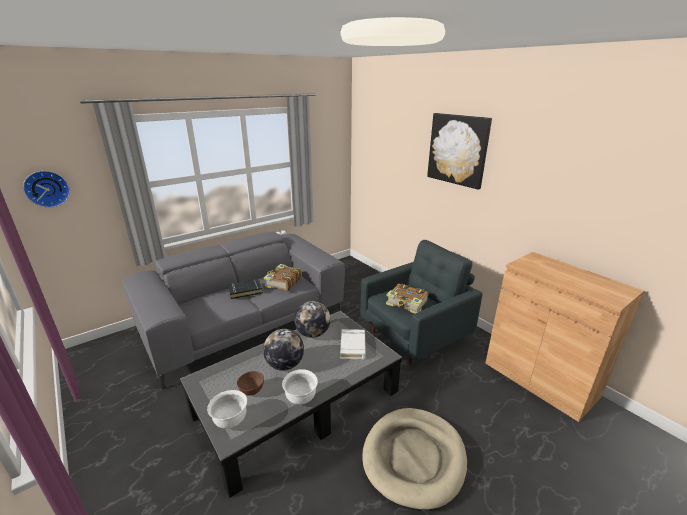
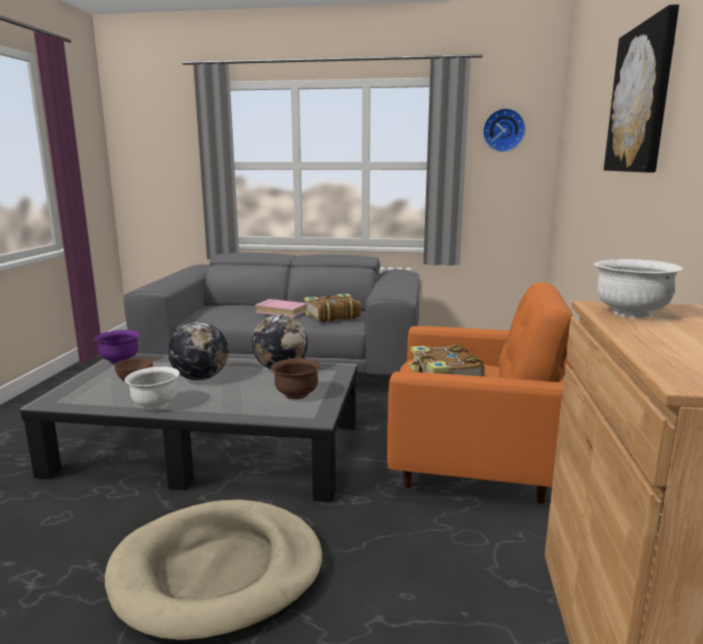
camera: 45 degrees right, 10 degrees down
wall clock [23,171,70,208] -> wall clock moved to [483,108,526,152]
white bowl [207,390,247,429] -> white bowl moved to [594,259,683,318]
black book [228,279,263,299] -> pink book [255,299,307,317]
white book [340,329,366,359] -> brown bowl [271,358,320,399]
grey armchair [361,240,483,365] -> orange armchair [387,282,574,504]
none -> purple bowl [94,330,140,364]

